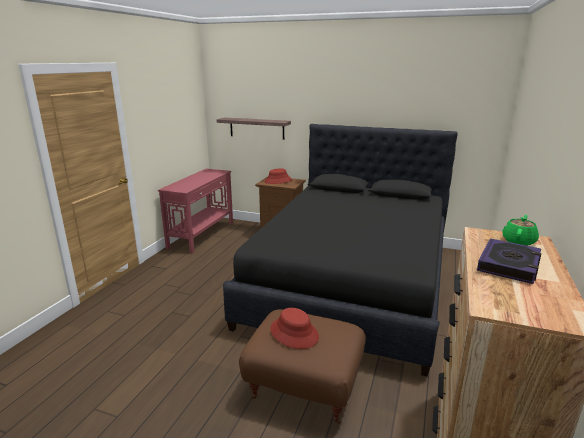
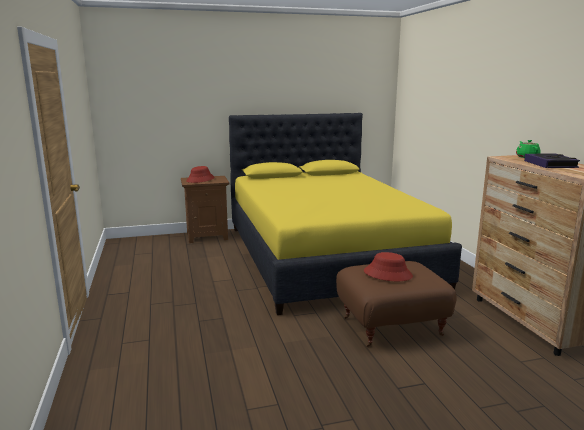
camera: 35 degrees left, 5 degrees down
red console table [158,168,233,253] -> none
shelf [217,117,291,140] -> none
black bed [223,124,458,376] -> yellow bed [229,113,462,315]

